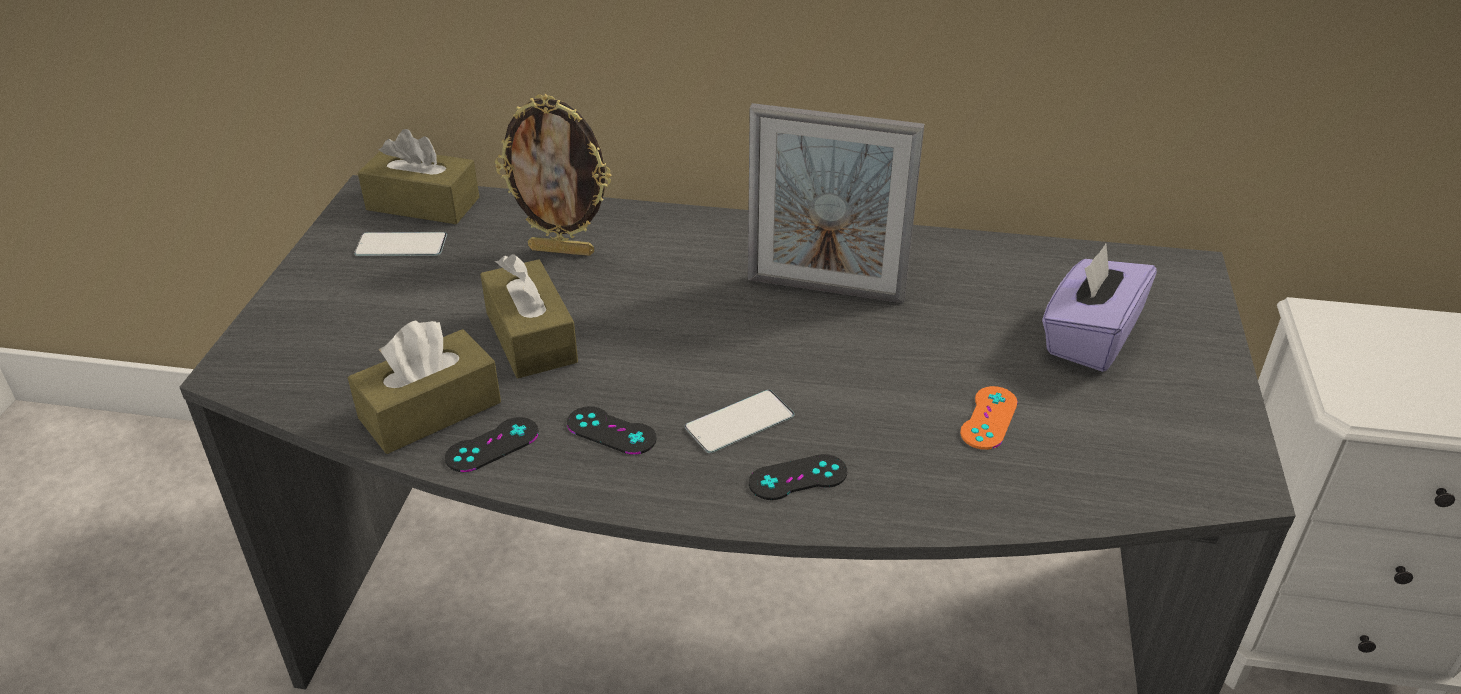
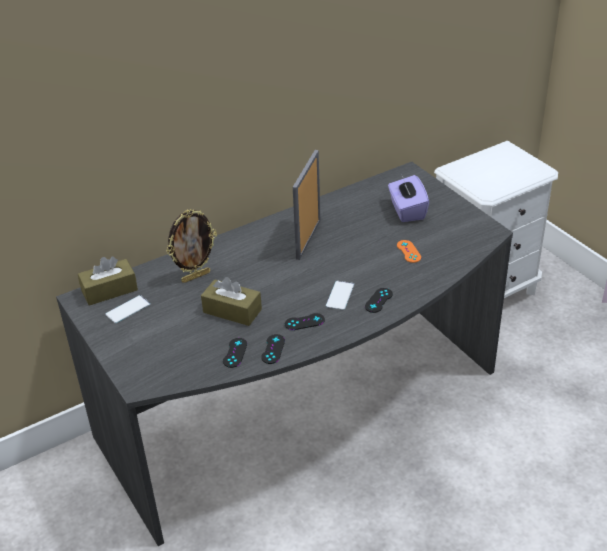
camera: 40 degrees left, 0 degrees up
brown tissue box [348,321,501,454] -> black game controller [223,338,247,368]
picture frame [748,103,925,304] -> picture frame turned 135 degrees clockwise [293,150,321,260]

